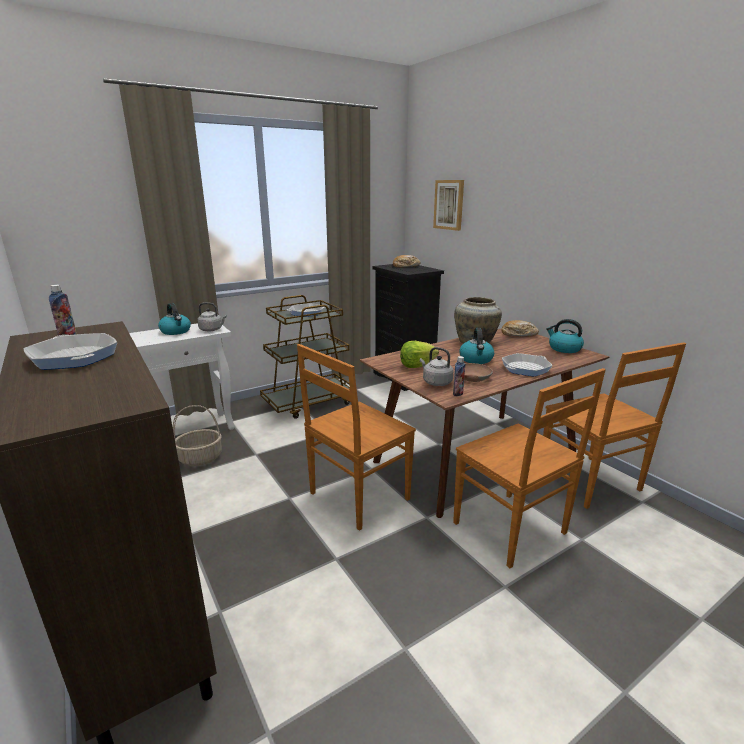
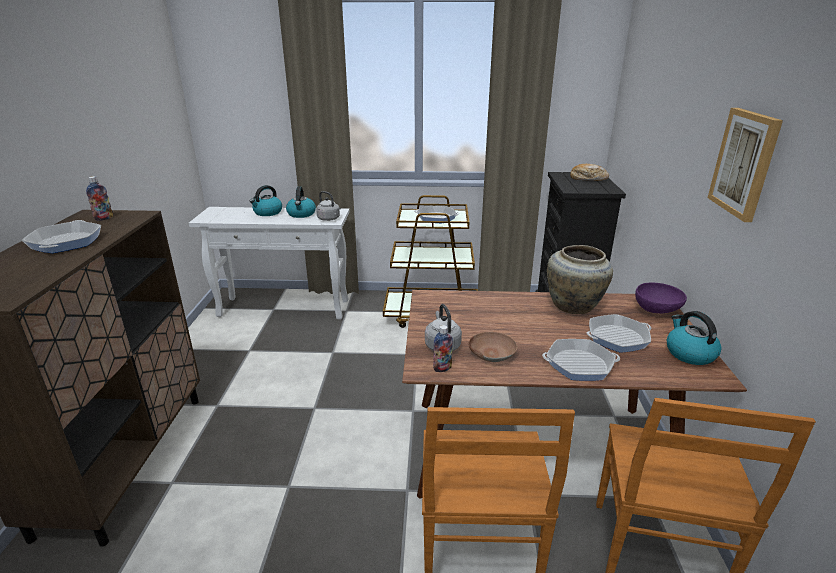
camera: 35 degrees right, 5 degrees up
basket [173,405,222,466] -> none
brown chair [297,344,416,531] -> none
lettuce [400,341,439,368] -> none
picture [433,180,464,231] -> picture moved to [708,108,783,222]
kettle [459,328,494,364] -> kettle moved to [250,185,282,216]
bread [502,320,539,336] -> purple bowl [635,283,687,313]
none -> frying pan [587,314,652,353]

